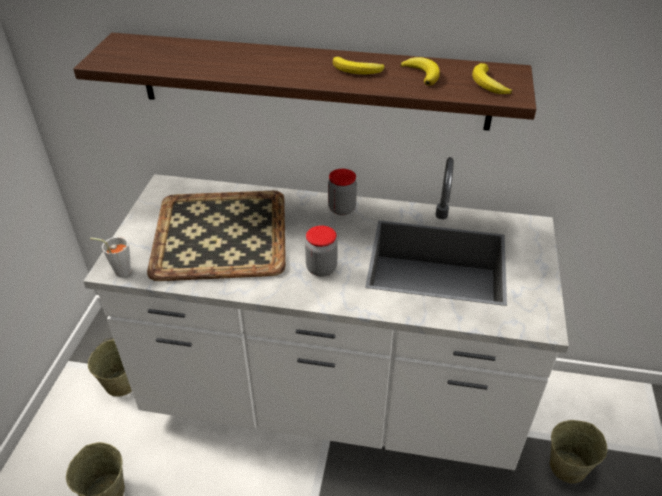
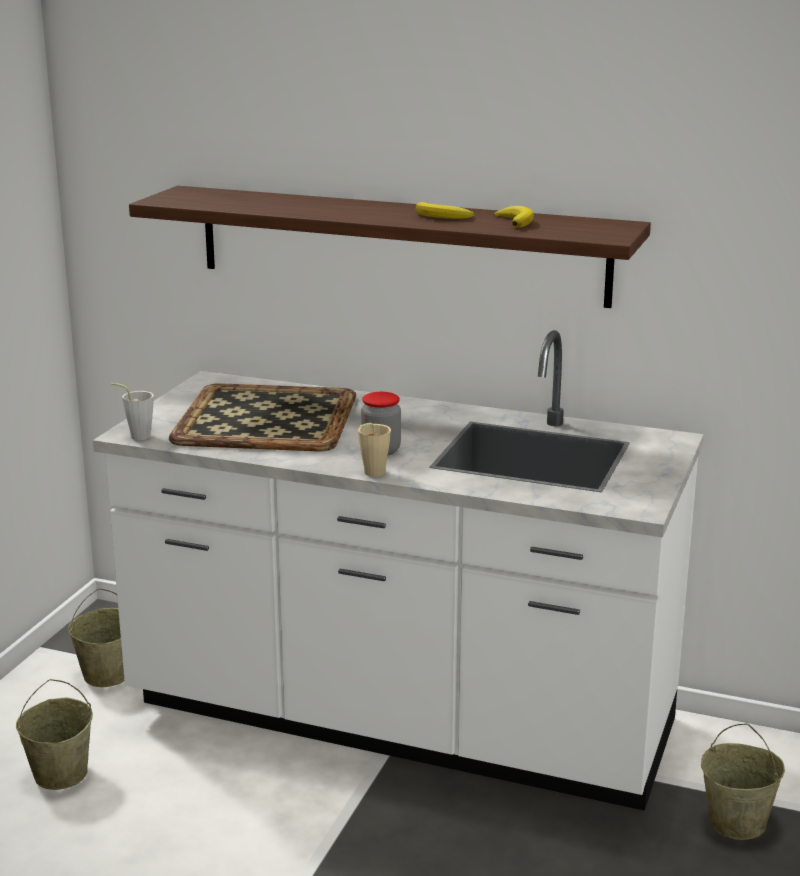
camera: 10 degrees right, 20 degrees down
jar [328,169,357,215] -> none
banana [472,63,512,94] -> none
none -> beige cup [358,423,391,477]

